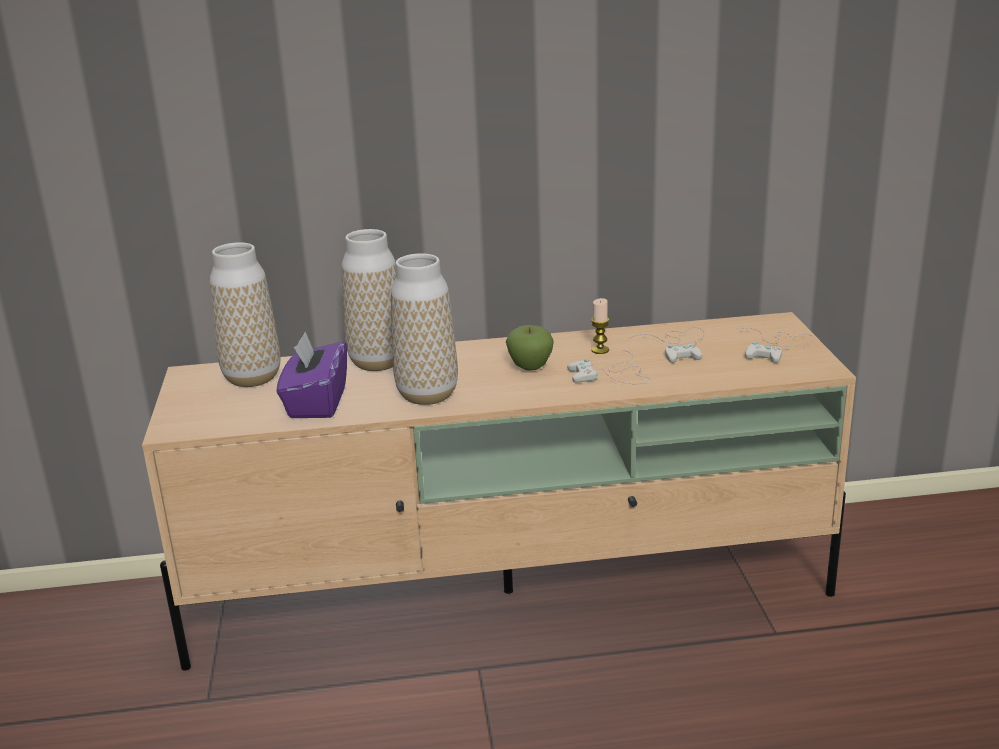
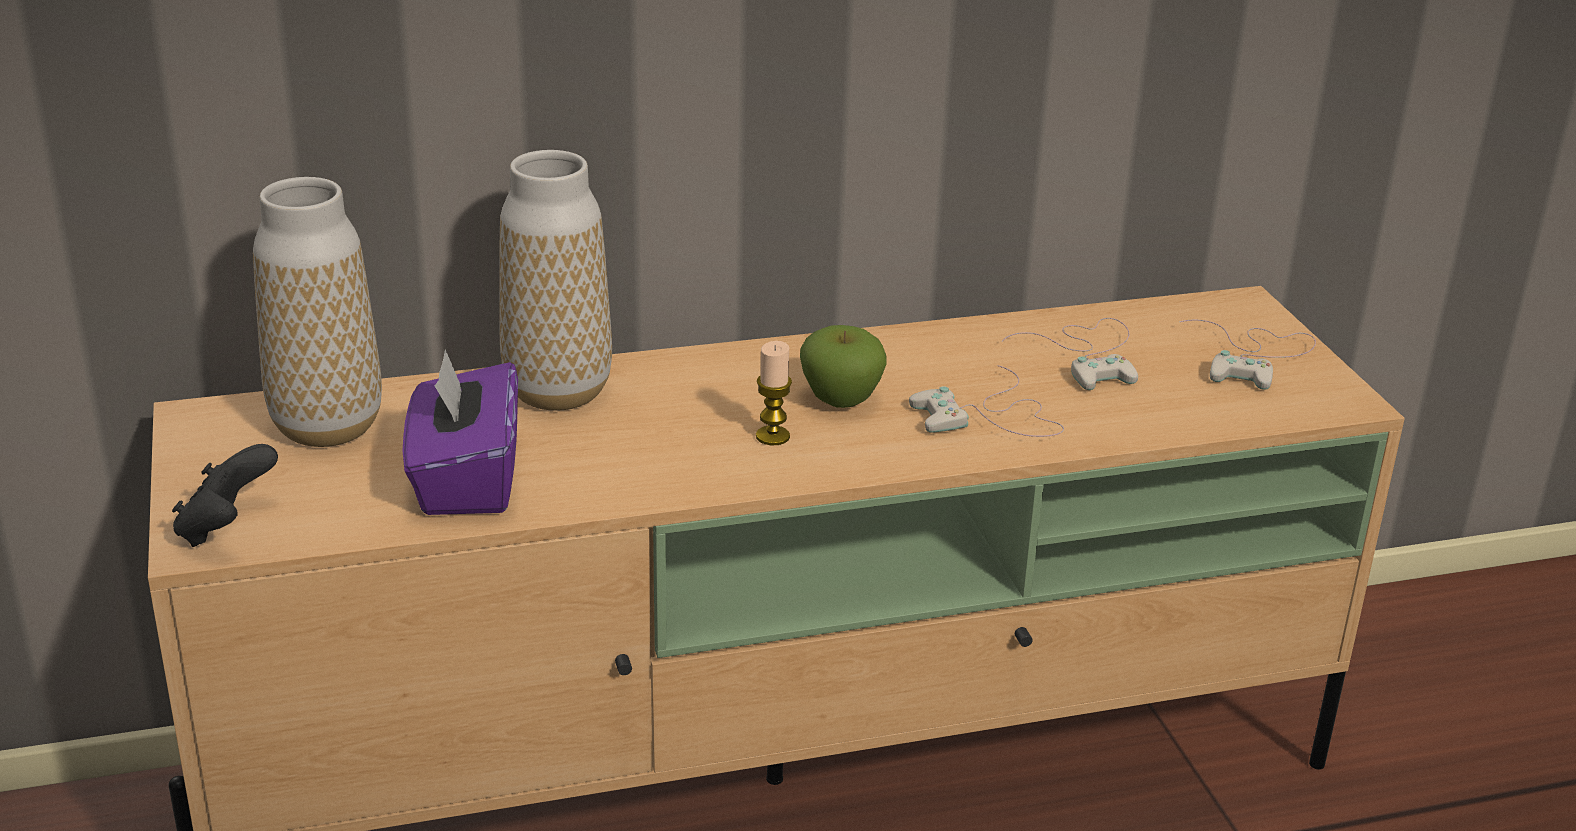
camera: 10 degrees left, 5 degrees up
vase [391,253,458,405] -> none
candle [591,298,609,354] -> candle moved to [756,341,792,445]
none -> black game controller [172,444,278,547]

